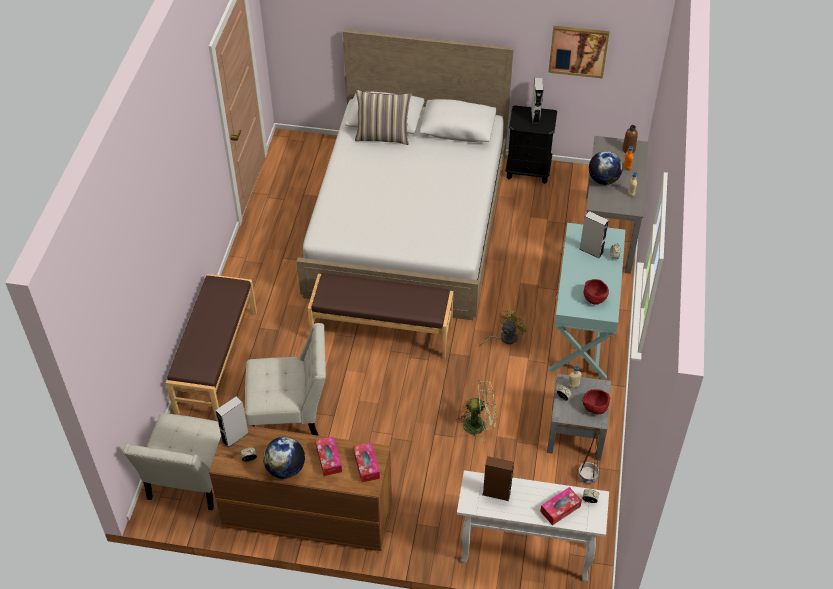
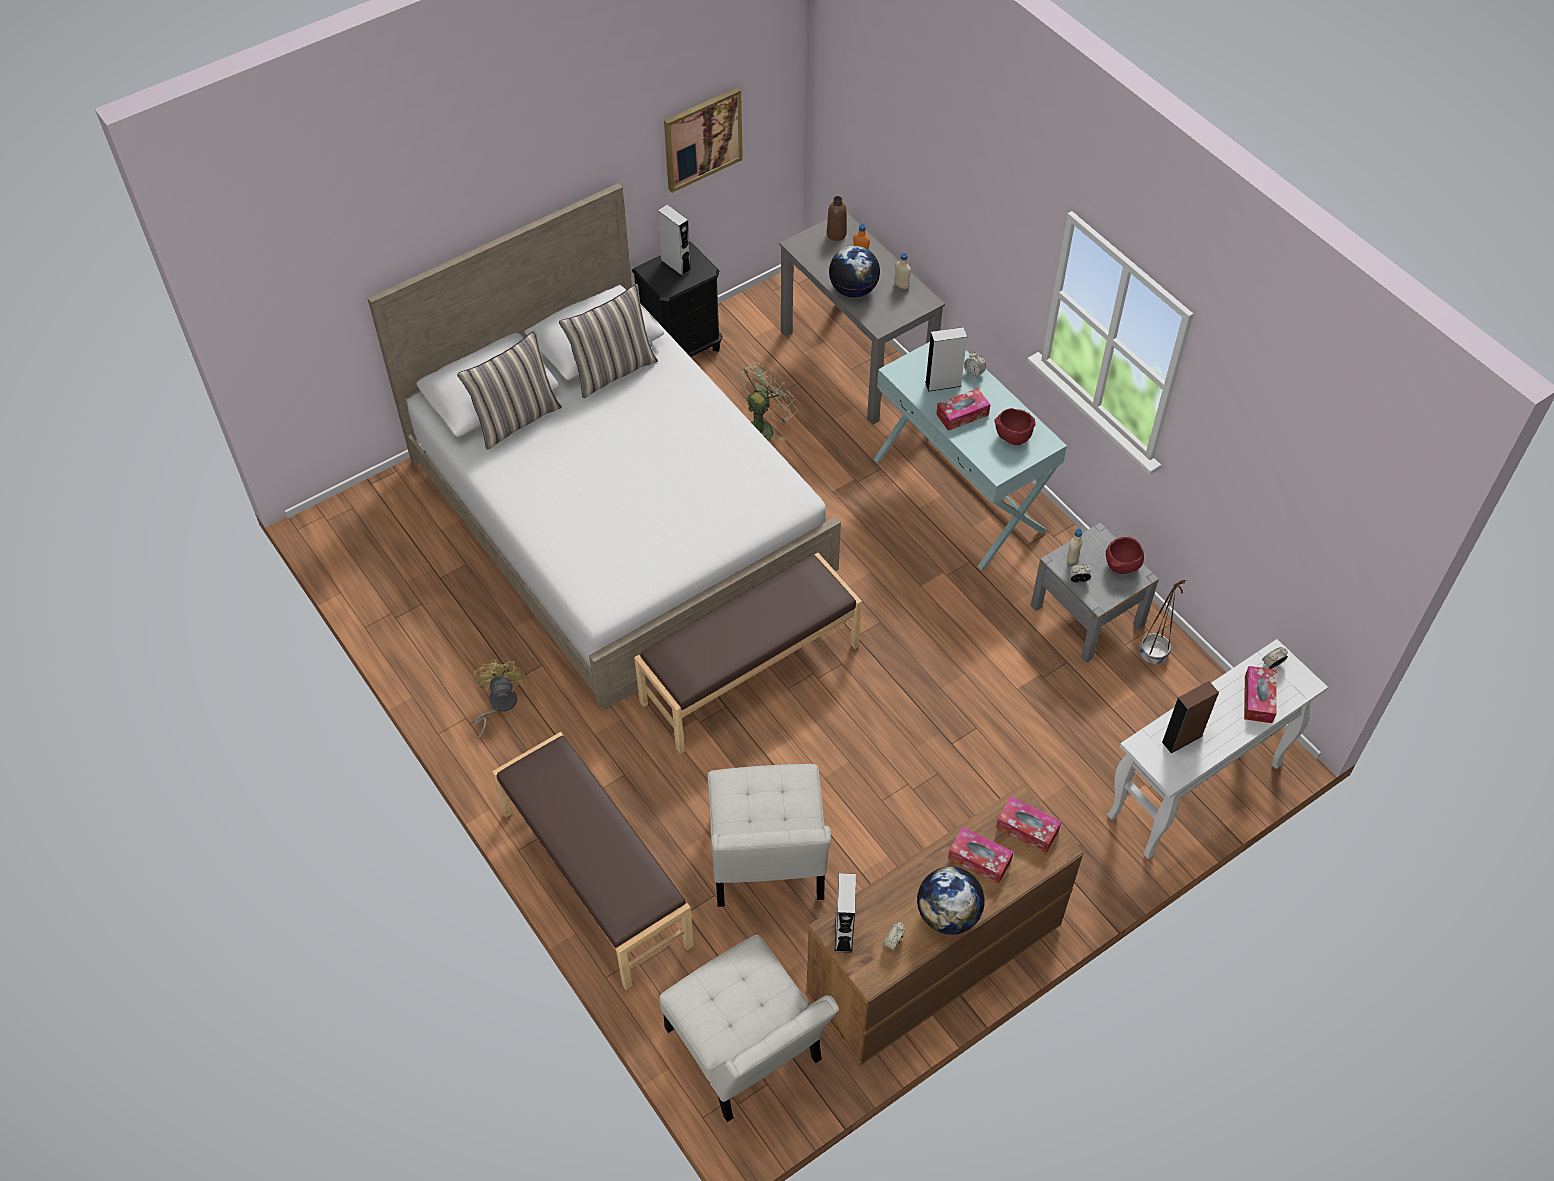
camera: 45 degrees left, 5 degrees up
white chair [245,323,326,436] -> white chair turned 135 degrees clockwise [708,764,831,907]
green fan [456,380,496,442] -> green fan moved to [740,362,797,441]
yellow fan [480,309,527,346] -> yellow fan moved to [473,659,525,740]
none -> pillow [559,284,658,398]
none -> tissue box [936,388,990,431]

